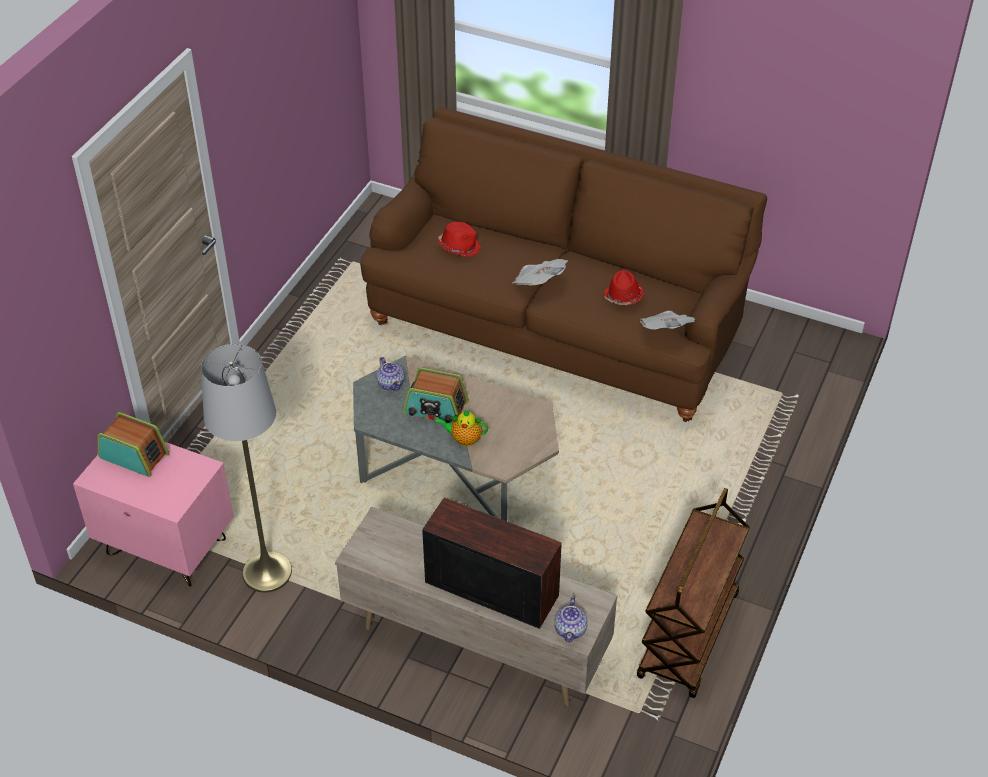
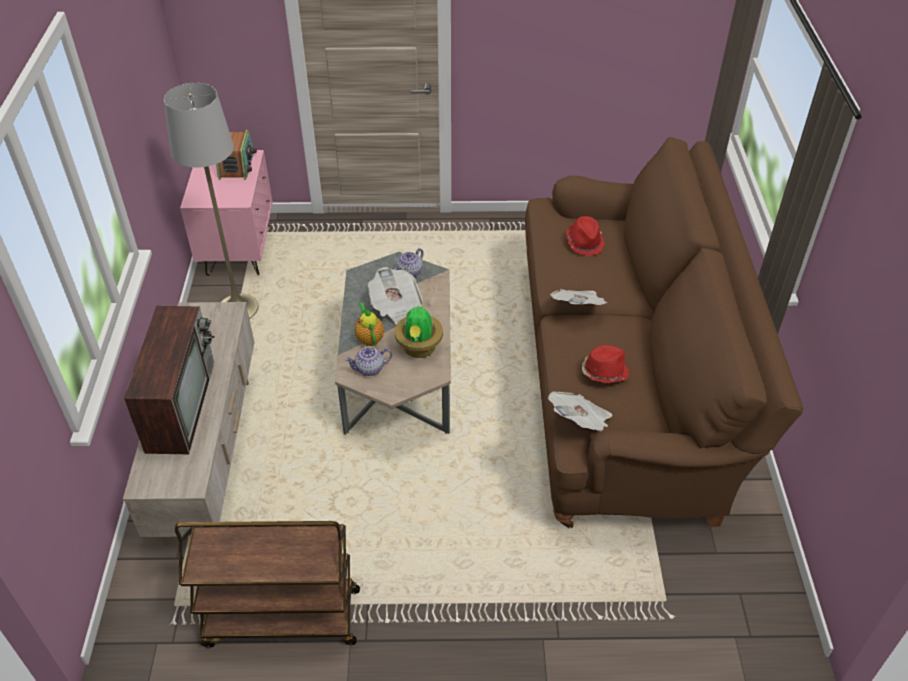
camera: 65 degrees right, 0 degrees up
radio [403,367,469,423] -> newspaper [368,267,423,325]
teapot [554,596,588,643] -> teapot moved to [345,347,392,376]
none -> potted plant [395,306,443,358]

